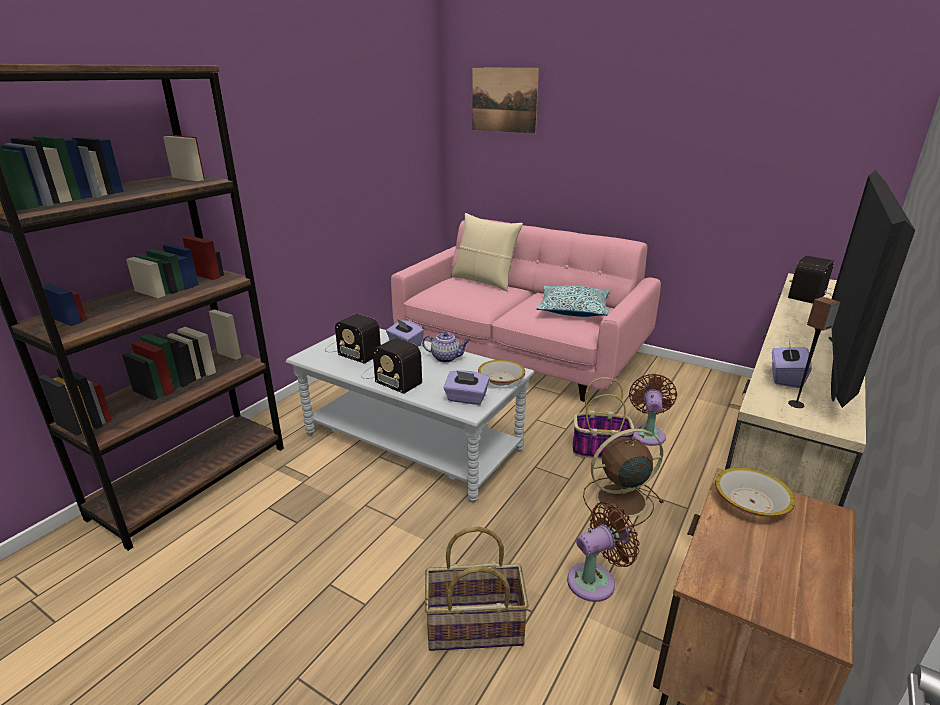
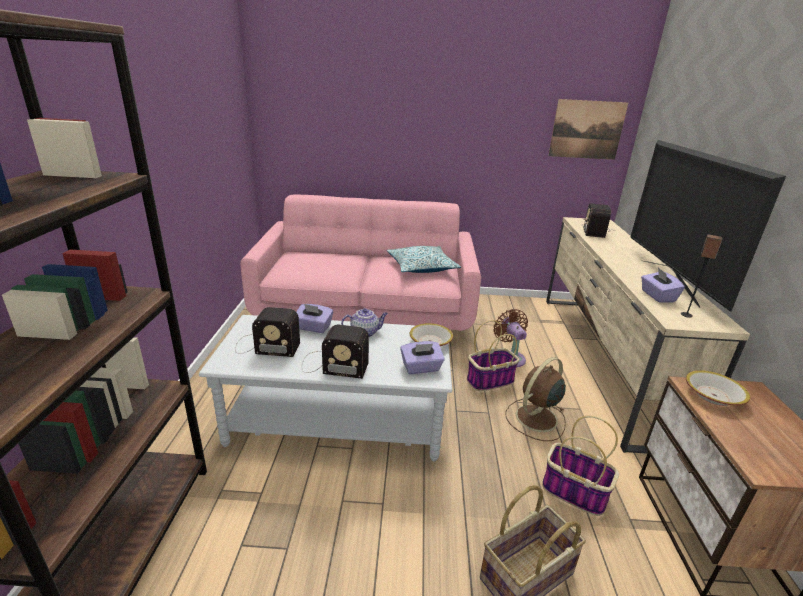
camera: 30 degrees left, 0 degrees up
beige pillow [452,213,523,291] -> none
picture [472,68,539,134] -> picture moved to [548,99,628,160]
brown fan [567,501,640,602] -> basket [542,416,619,516]

